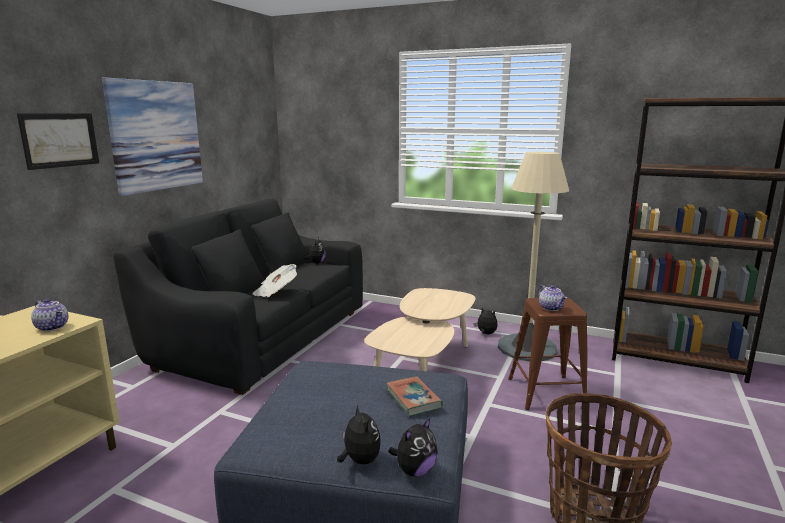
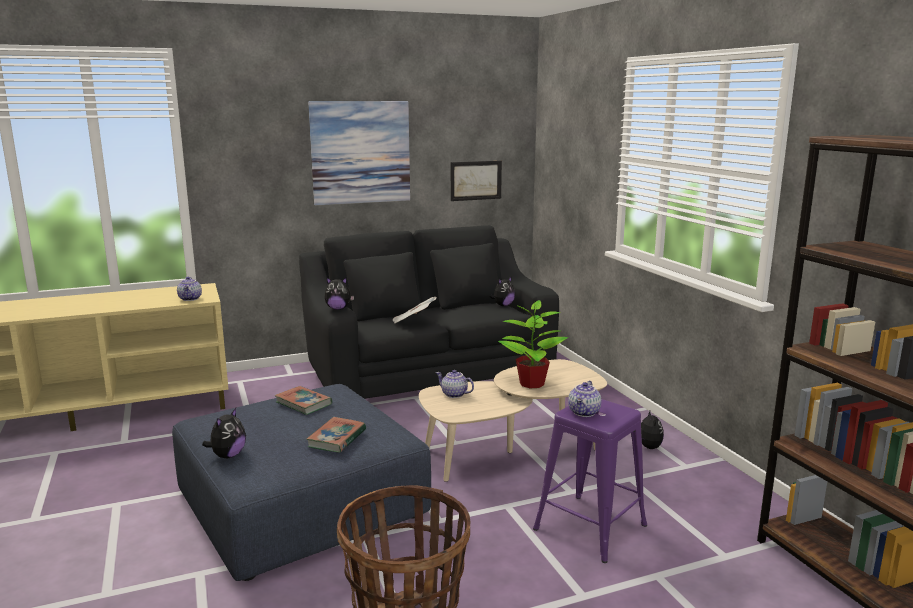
camera: 45 degrees right, 0 degrees up
picture [17,113,99,170] -> picture moved to [451,161,502,201]
plush toy [389,418,438,476] -> plush toy moved to [325,278,354,310]
beige floor lamp [498,152,569,361] -> none
brown stool [508,298,587,410] -> purple stool [533,399,647,563]
none -> book [275,386,332,415]
none -> teapot [436,370,474,398]
none -> potted plant [498,300,568,388]

